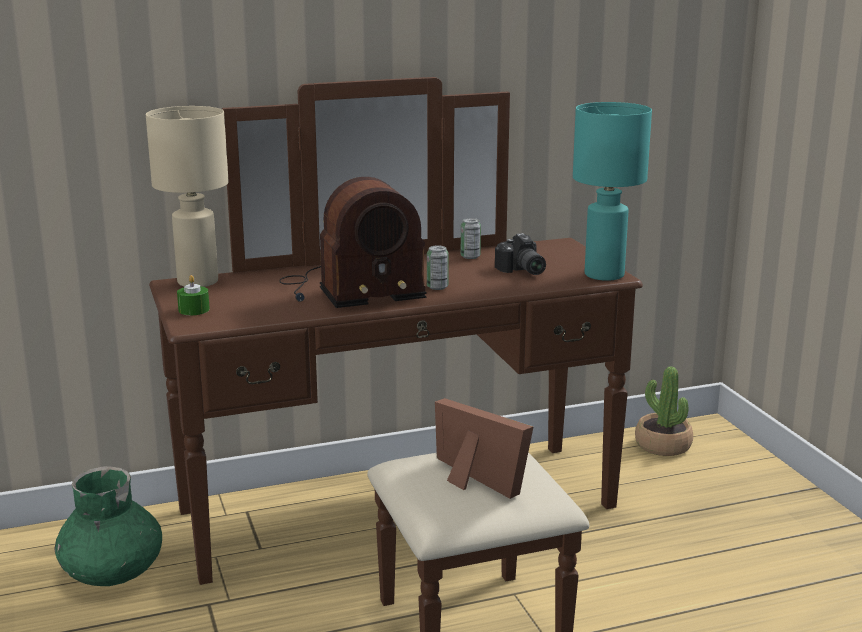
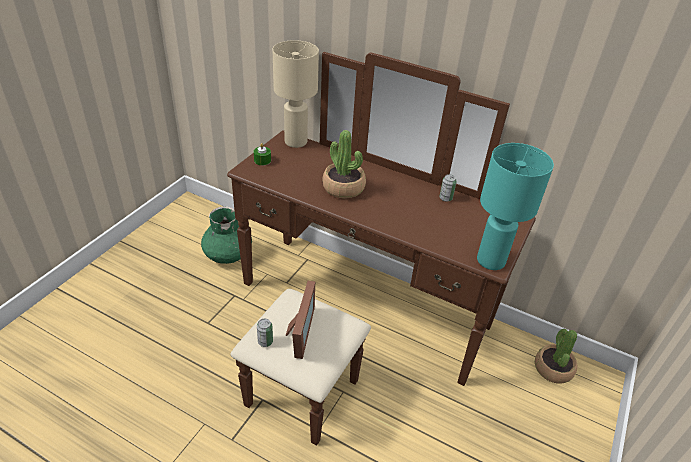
camera: 45 degrees right, 20 degrees up
radio [279,177,426,308] -> potted plant [322,130,366,198]
can [427,246,449,290] -> can moved to [257,319,273,347]
camera [495,233,546,275] -> none

